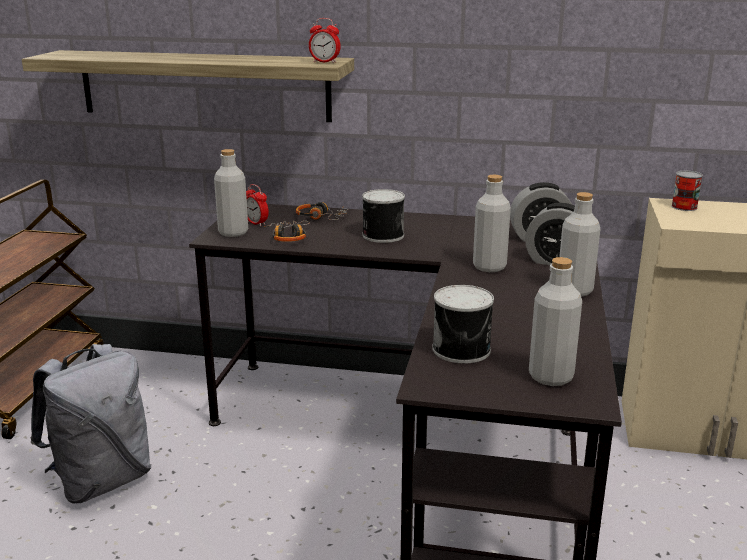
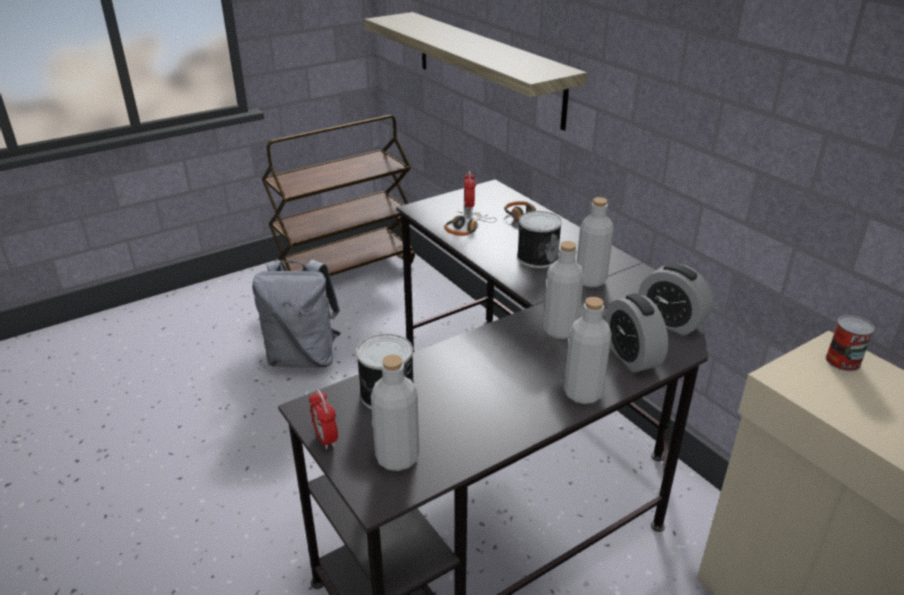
camera: 45 degrees right, 10 degrees up
grey bottle [214,149,248,237] -> grey bottle moved to [577,197,614,287]
alarm clock [309,18,341,63] -> alarm clock moved to [309,389,338,449]

